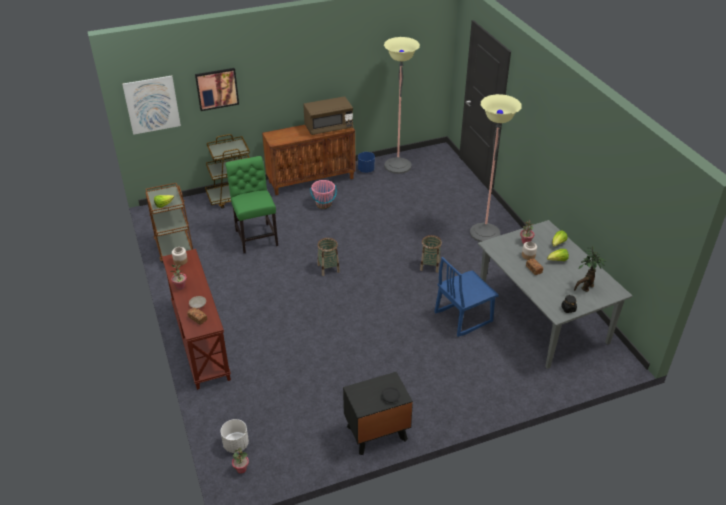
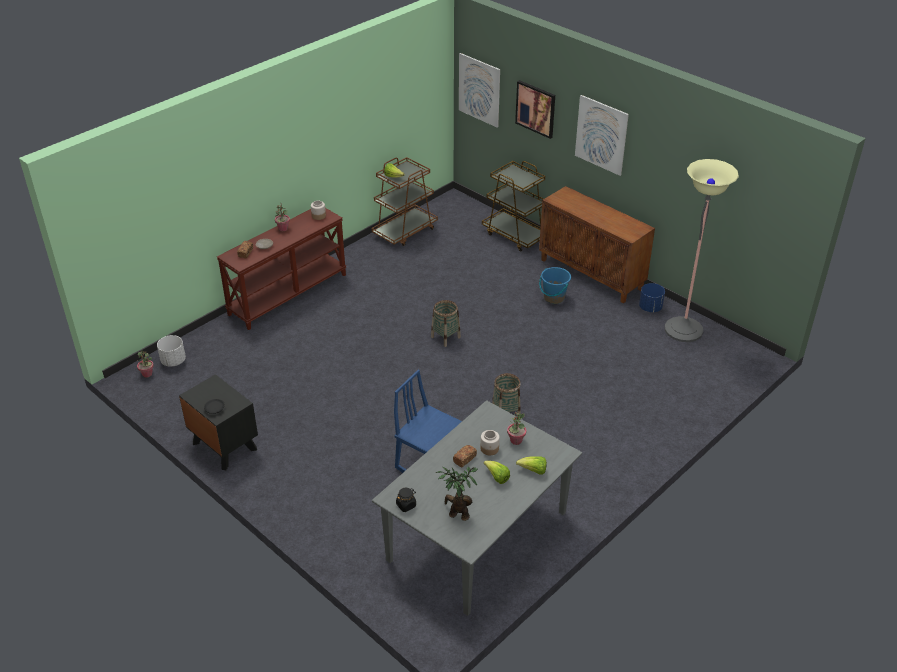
camera: 65 degrees right, 0 degrees up
green chair [225,156,278,253] -> none
brown microwave [303,96,353,135] -> none
pink bucket [310,180,337,209] -> blue bucket [539,267,571,304]
floor lamp [470,94,522,242] -> none
none -> picture [575,95,629,176]

